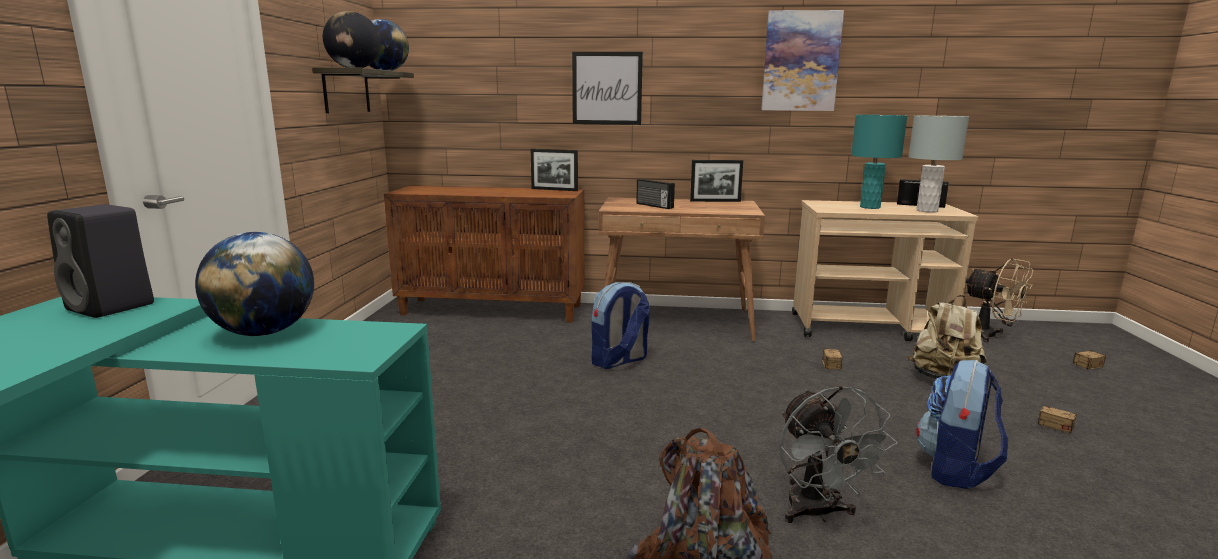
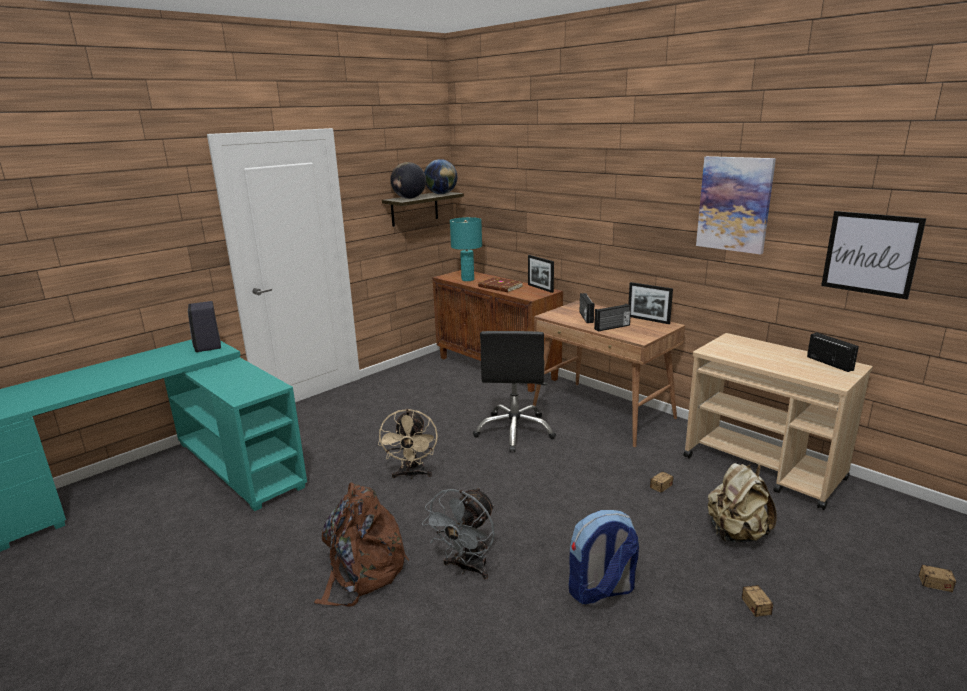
camera: 40 degrees right, 5 degrees up
globe [195,232,314,336] -> none
picture [572,52,643,125] -> picture moved to [821,211,927,300]
backpack [592,282,649,369] -> black office chair [473,331,556,452]
turquoise table lamp [851,115,907,209] -> turquoise table lamp moved to [450,217,482,281]
grey table lamp [908,116,969,213] -> none
beige fan [965,258,1033,342] -> beige fan moved to [378,409,438,479]
none -> brown book [478,277,523,292]
none -> radio [594,304,631,331]

